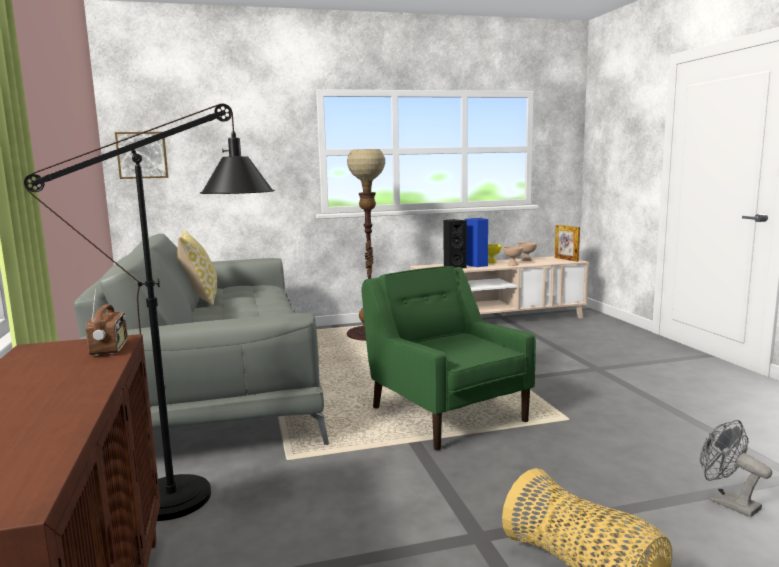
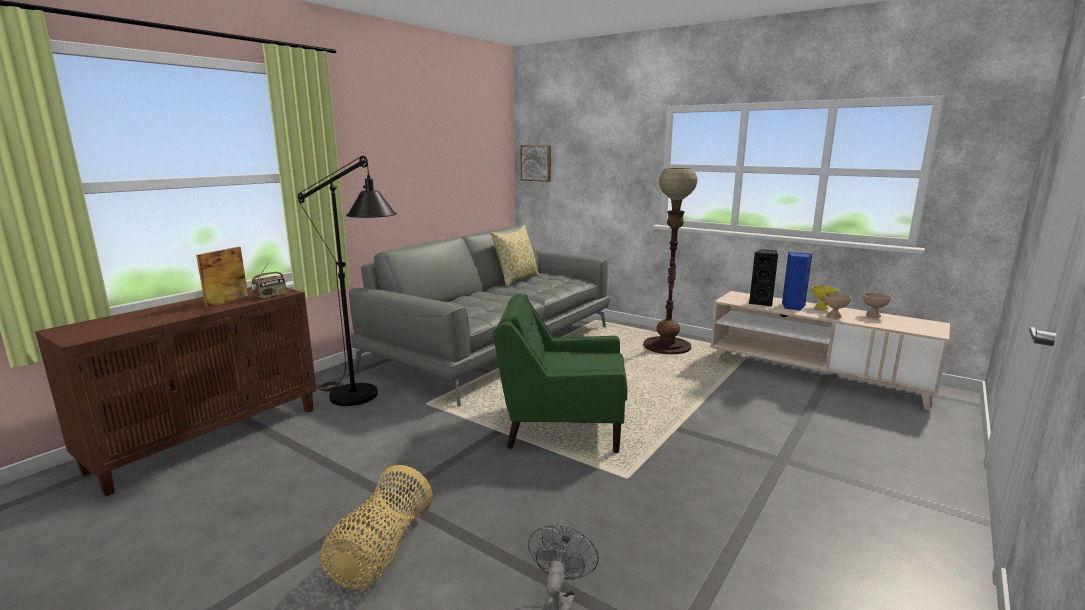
camera: 50 degrees right, 5 degrees up
green armchair [361,266,536,450] -> green armchair turned 105 degrees counterclockwise [493,294,628,453]
picture frame [555,225,580,262] -> picture frame moved to [196,247,248,308]

